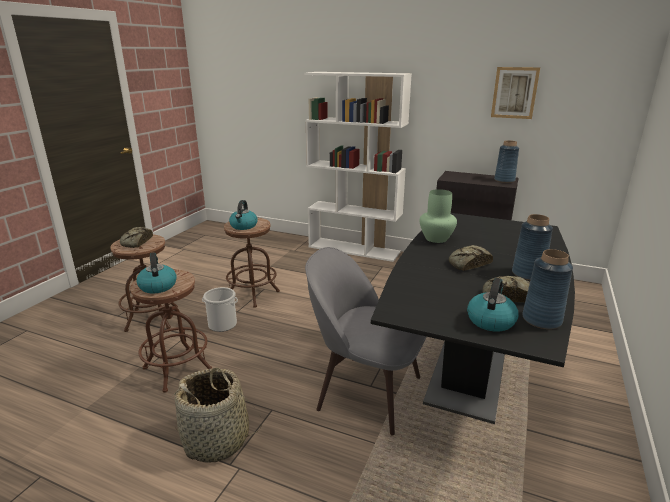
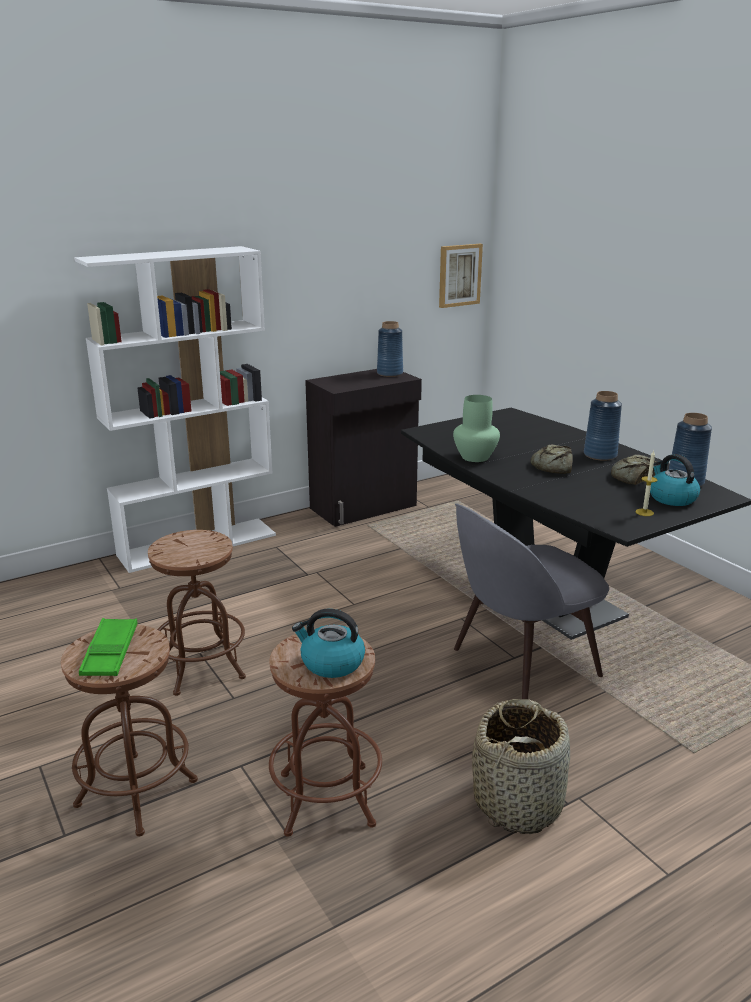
camera: 55 degrees left, 0 degrees up
bread [120,227,153,248] -> green tray [79,618,138,676]
bucket [202,287,238,332] -> none
kettle [229,200,258,230] -> none
picture [491,67,540,119] -> picture moved to [439,244,483,308]
none -> candle [636,450,657,516]

